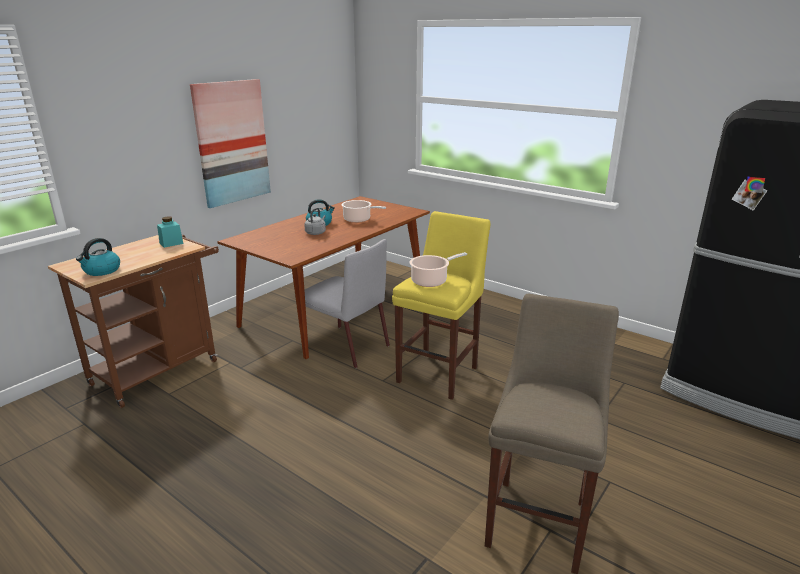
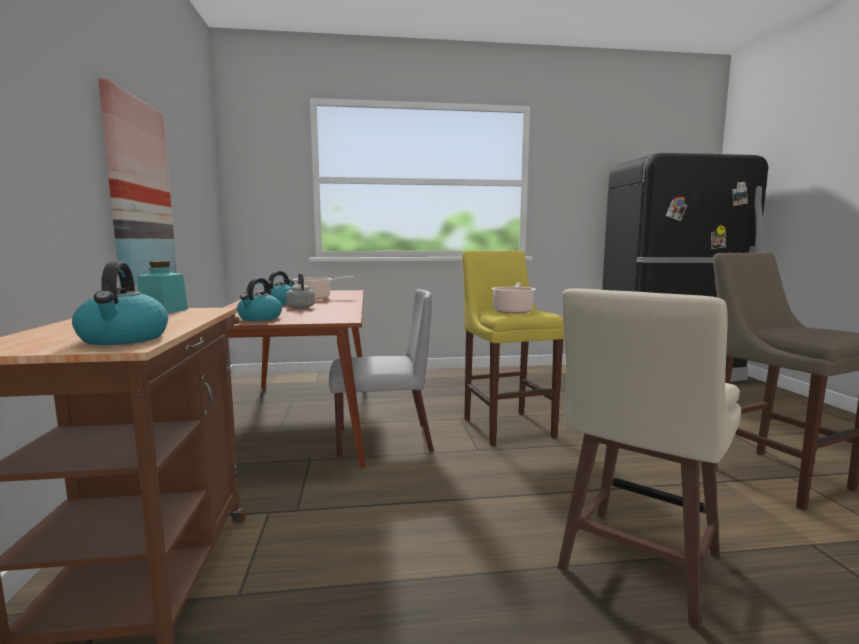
camera: 45 degrees left, 15 degrees down
none -> kettle [237,278,282,321]
none -> beige stool [557,288,741,629]

